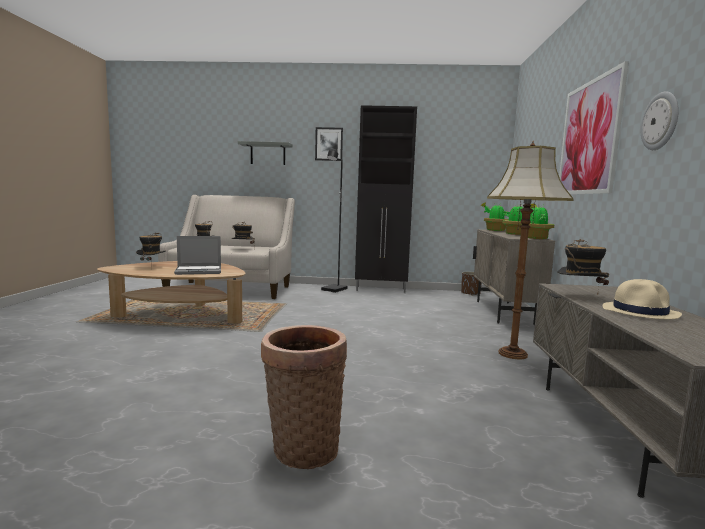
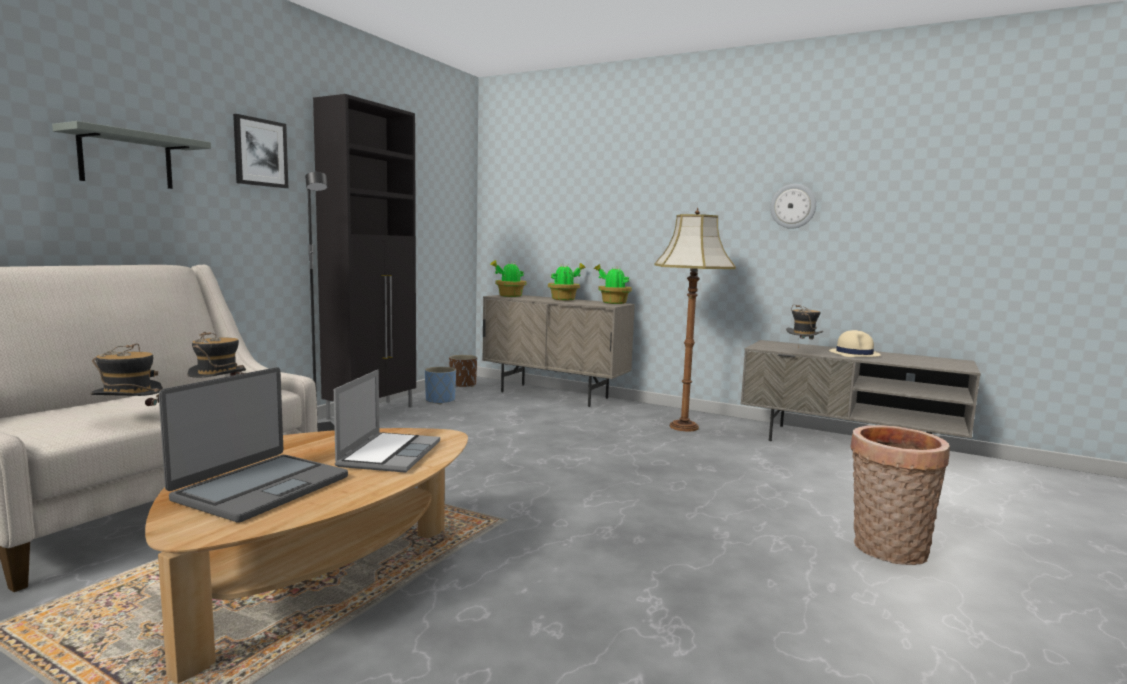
camera: 65 degrees left, 0 degrees up
hat [136,233,166,269] -> laptop [159,367,348,523]
picture [559,61,629,195] -> none
none -> blue planter [425,367,456,405]

